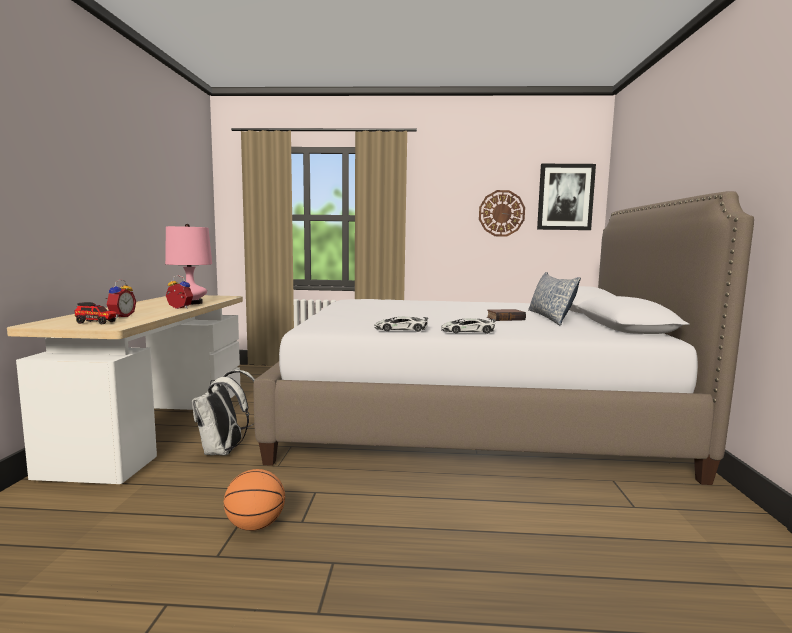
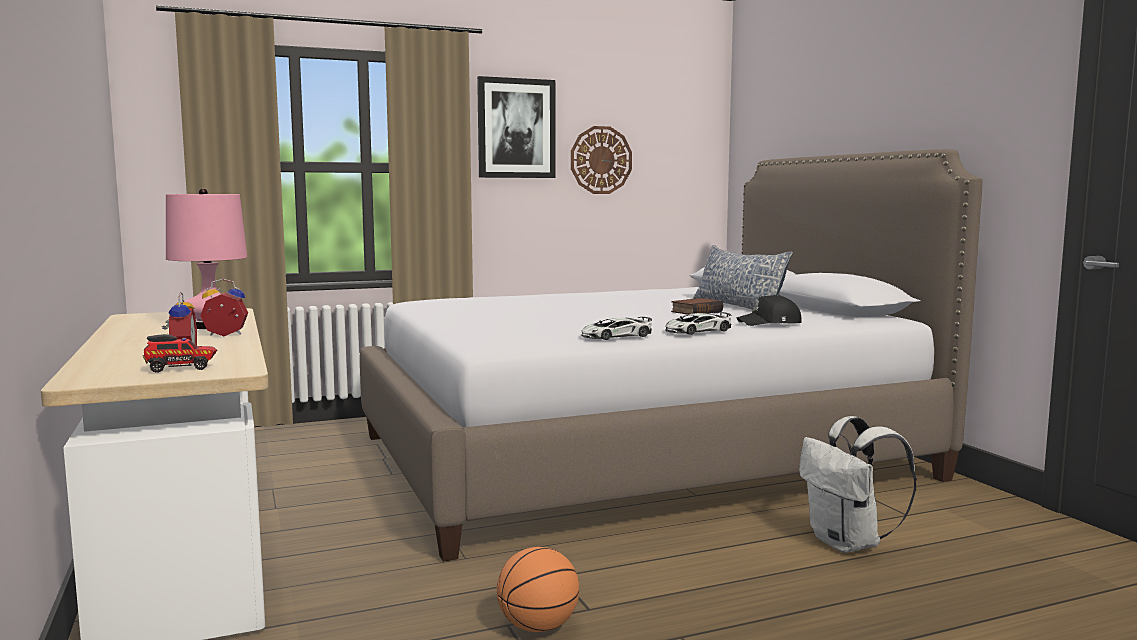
camera: 25 degrees left, 0 degrees up
white backpack [192,370,255,455] -> white backpack moved to [799,416,917,553]
picture [537,164,596,230] -> picture moved to [477,76,556,178]
none -> black cap [737,294,802,326]

